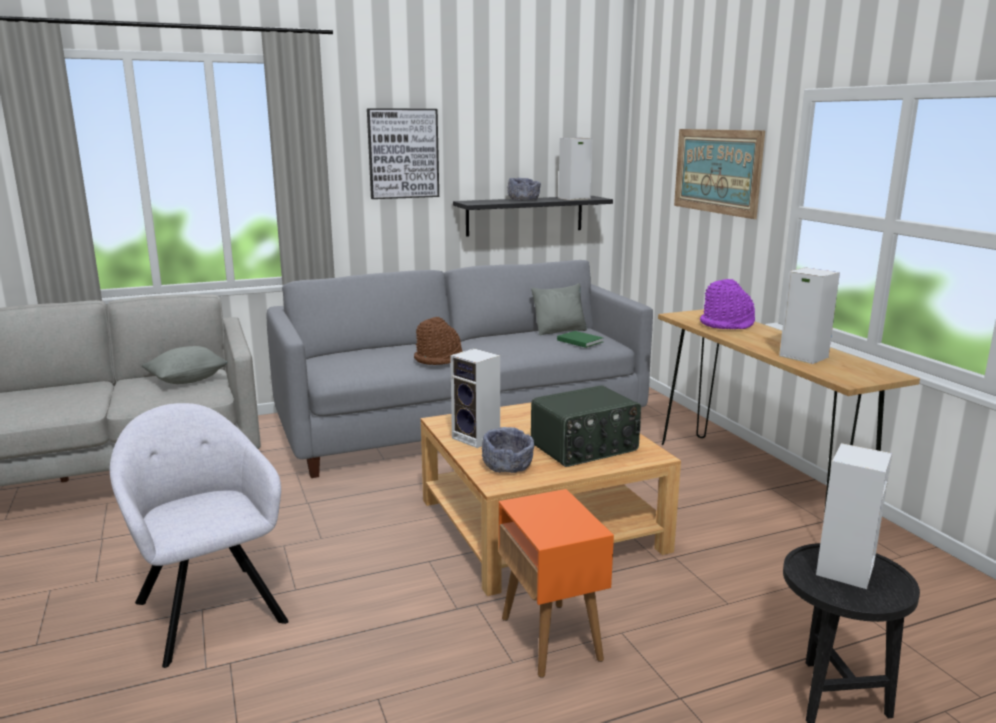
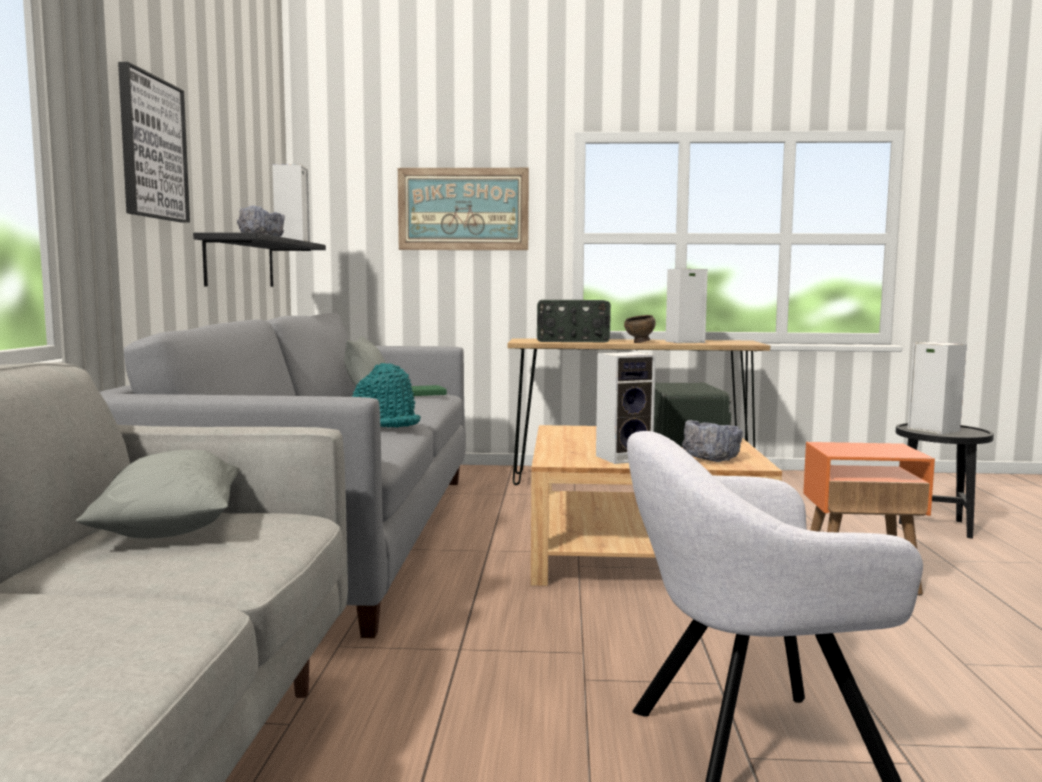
camera: 65 degrees left, 10 degrees down
brown hat [414,317,462,365] -> turquoise hat [352,363,421,428]
purple hat [700,279,755,330] -> radio [537,300,611,342]
none -> brown bowl [624,315,655,343]

